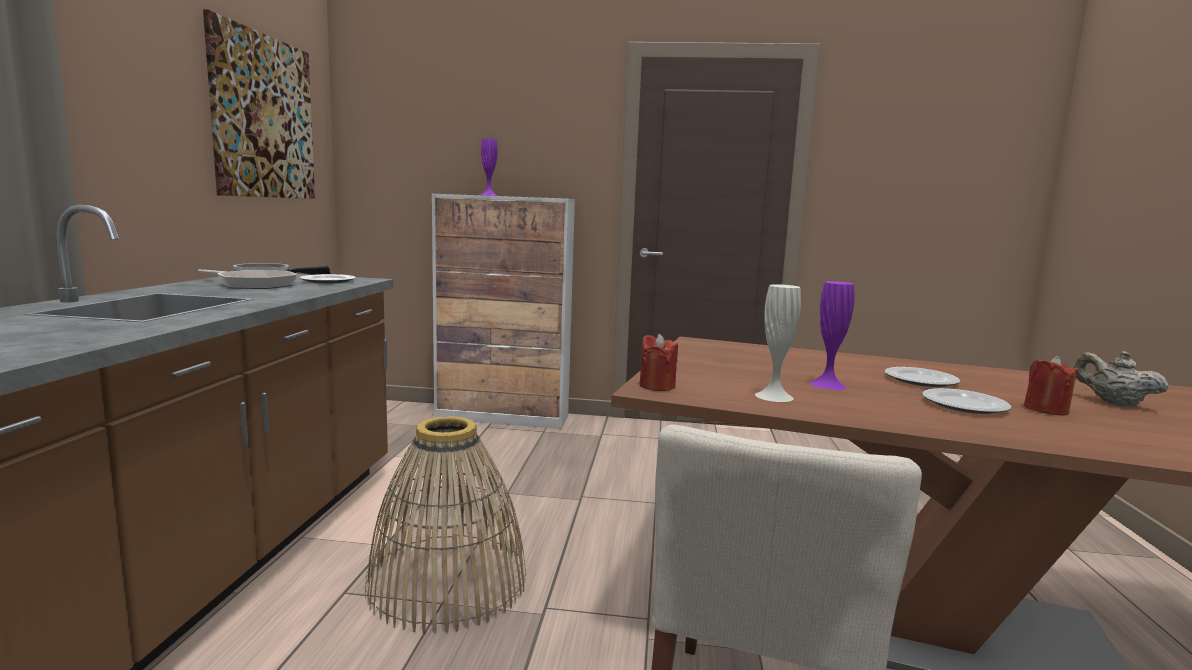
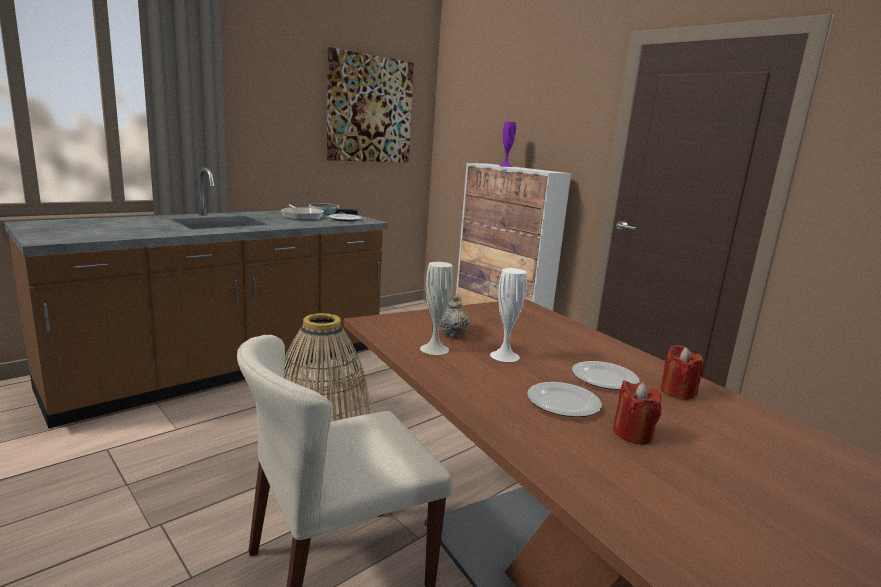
camera: 40 degrees right, 5 degrees up
red candle [640,334,678,391] -> red candle moved to [661,345,704,400]
purple vase [810,281,854,390] -> white vase [490,268,527,362]
beige teapot [1074,351,1169,406] -> beige teapot moved to [440,294,470,337]

